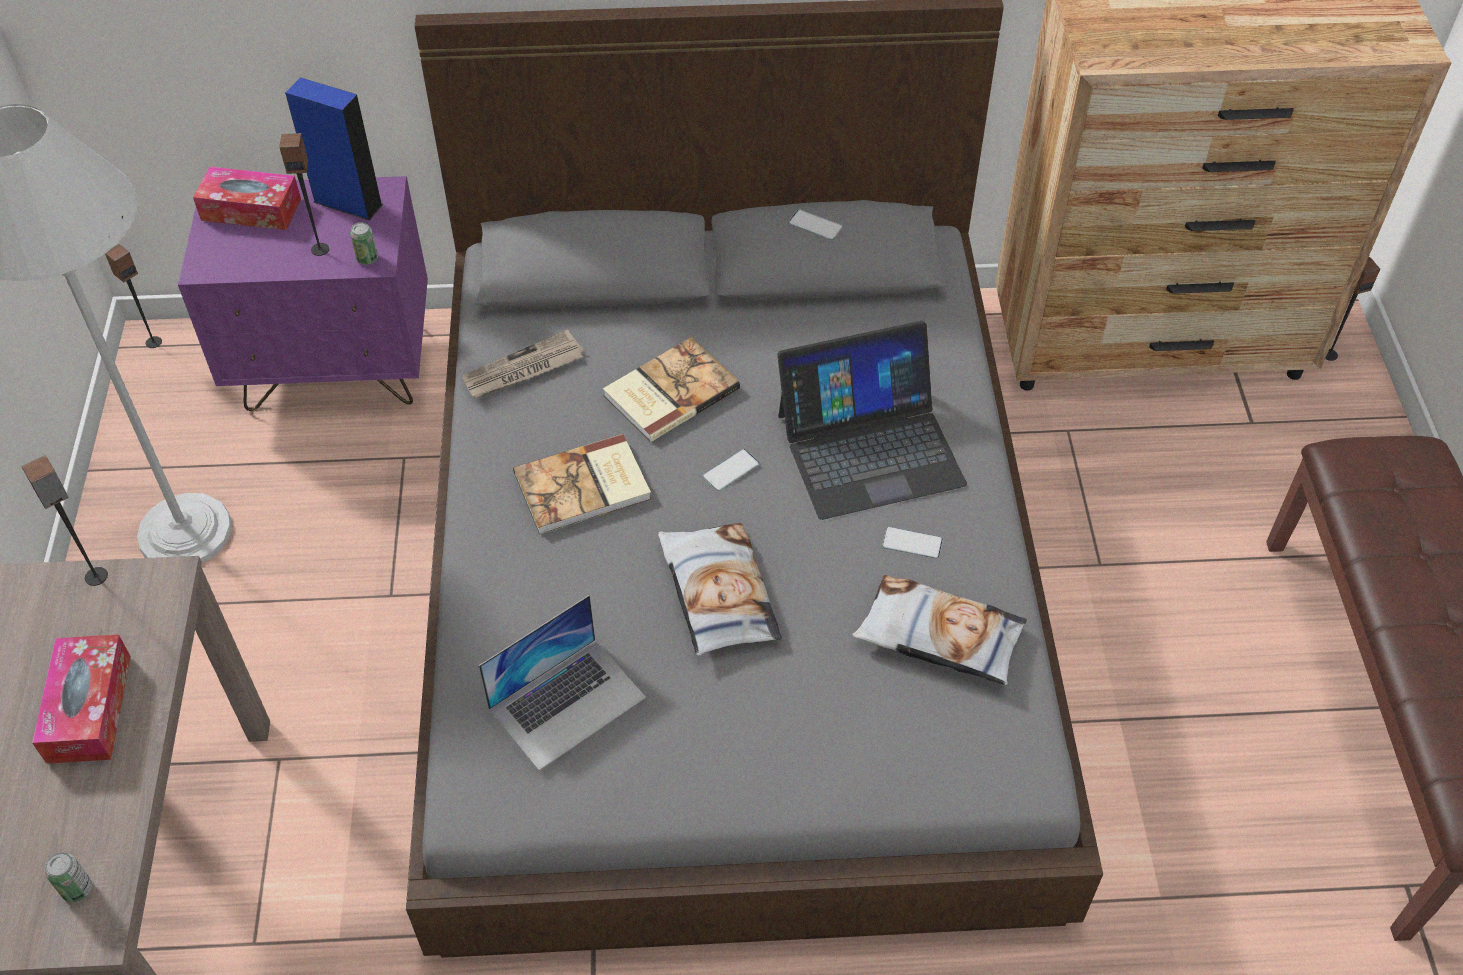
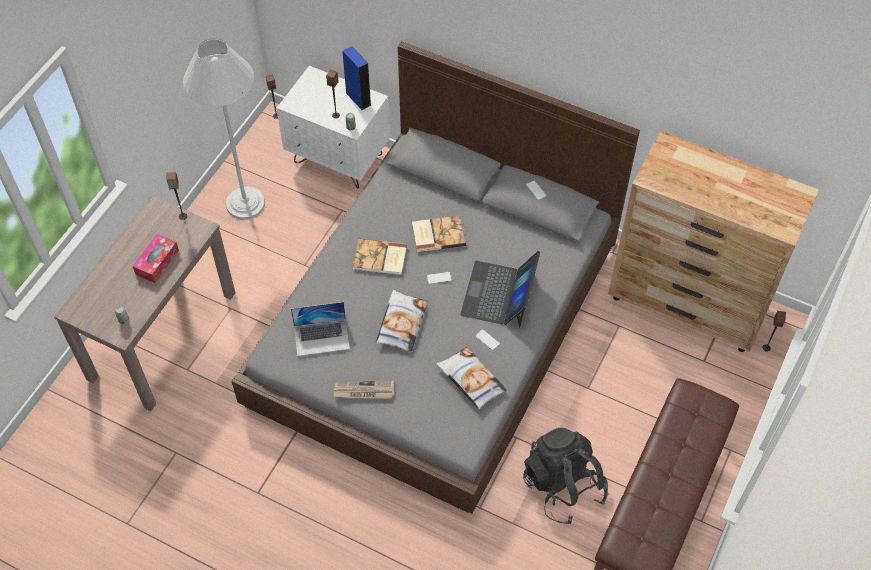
camera: 30 degrees right, 5 degrees up
purple nightstand [178,176,428,411] -> white nightstand [277,66,390,188]
tissue box [193,167,301,230] -> none
newspaper [462,329,584,399] -> newspaper moved to [333,380,394,399]
laptop [777,321,967,520] -> laptop turned 90 degrees clockwise [460,251,540,328]
none -> black backpack [523,427,608,524]

